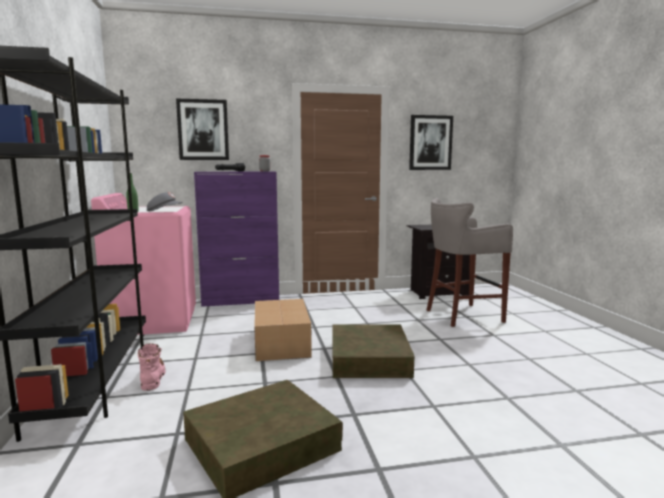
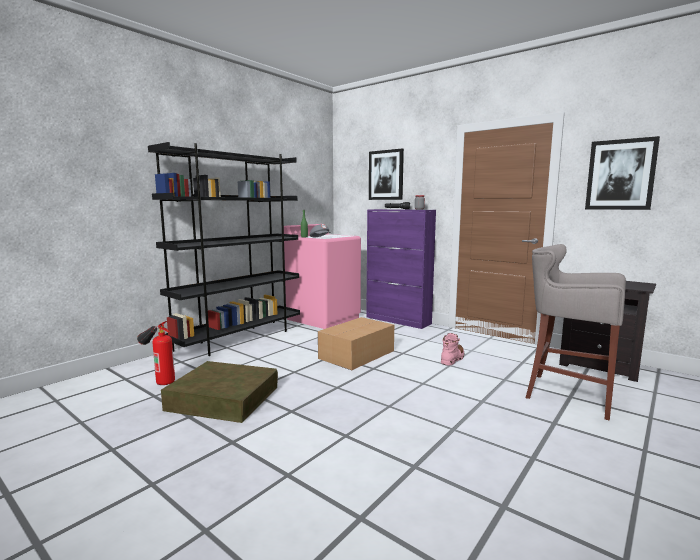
camera: 50 degrees right, 0 degrees up
pink boot [138,344,166,391] -> pink boot moved to [441,333,464,366]
brown storage box [332,324,415,378] -> none
none -> fire extinguisher [137,321,175,385]

